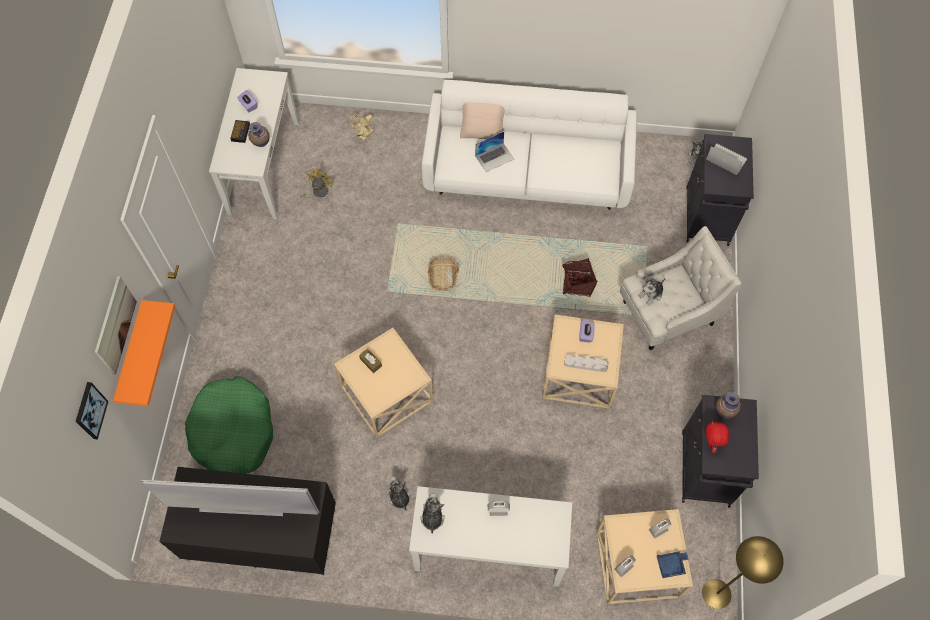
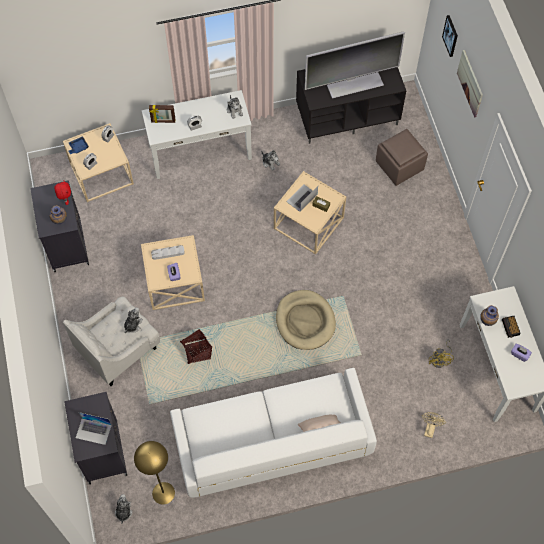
camera: 160 degrees right, 0 degrees up
orange shelf [113,300,175,406] -> none
green dog bed [185,376,273,474] -> brown ottoman [376,129,428,186]
basket [428,257,459,291] -> beige dog bed [276,290,336,350]
laptop [475,131,514,172] -> laptop moved to [286,184,318,212]
yellow floor lamp [702,536,784,609] -> yellow floor lamp moved to [134,441,175,505]
none -> picture frame [149,105,175,123]

